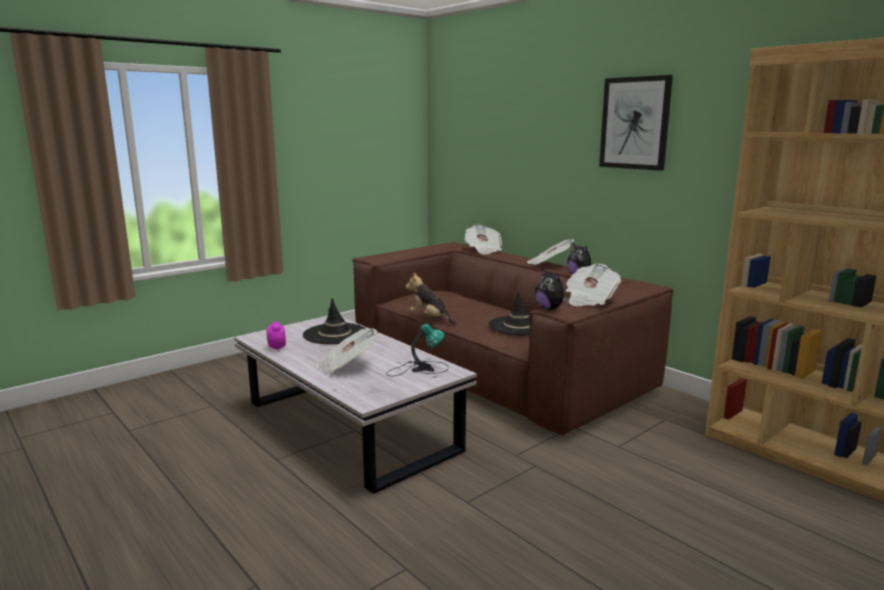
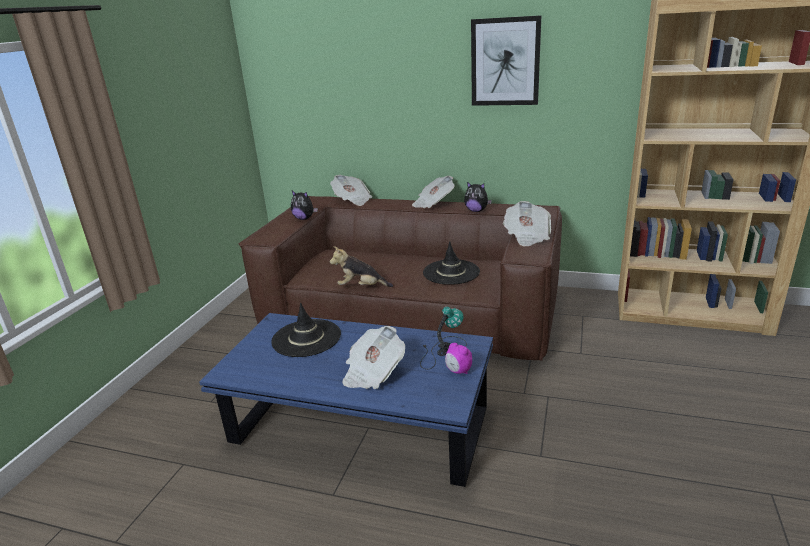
camera: 30 degrees left, 10 degrees up
white coffee table [234,316,477,494] -> blue coffee table [199,313,493,487]
alarm clock [267,322,286,350] -> alarm clock moved to [445,343,472,374]
plush toy [535,269,569,310] -> plush toy moved to [291,191,318,220]

